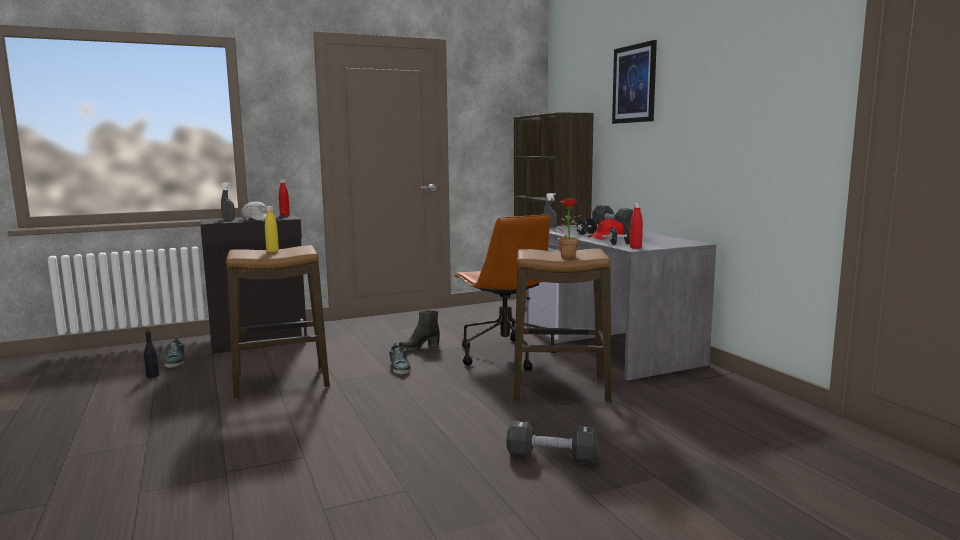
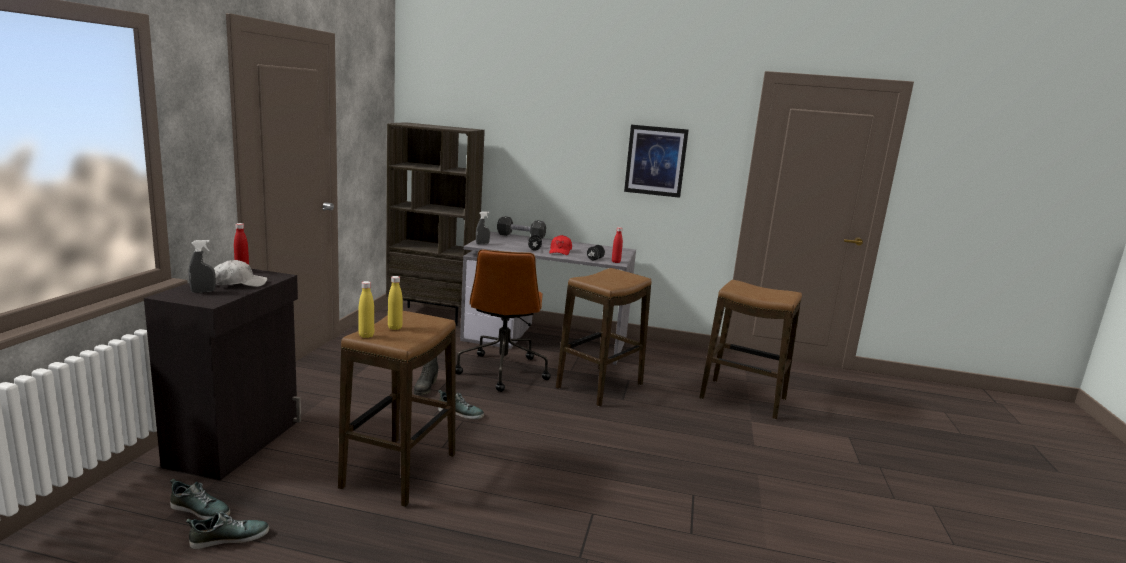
camera: 55 degrees left, 5 degrees up
black bottle [144,327,159,378] -> shoe [186,512,269,549]
brown office chair [453,214,556,370] -> brown office chair turned 75 degrees clockwise [455,250,551,392]
black dumbbell [507,421,598,464] -> none
potted plant [551,198,581,258] -> none
picture [612,40,657,124] -> picture moved to [624,125,689,198]
none -> yellow bottle [359,281,374,338]
none -> stool [699,280,802,419]

